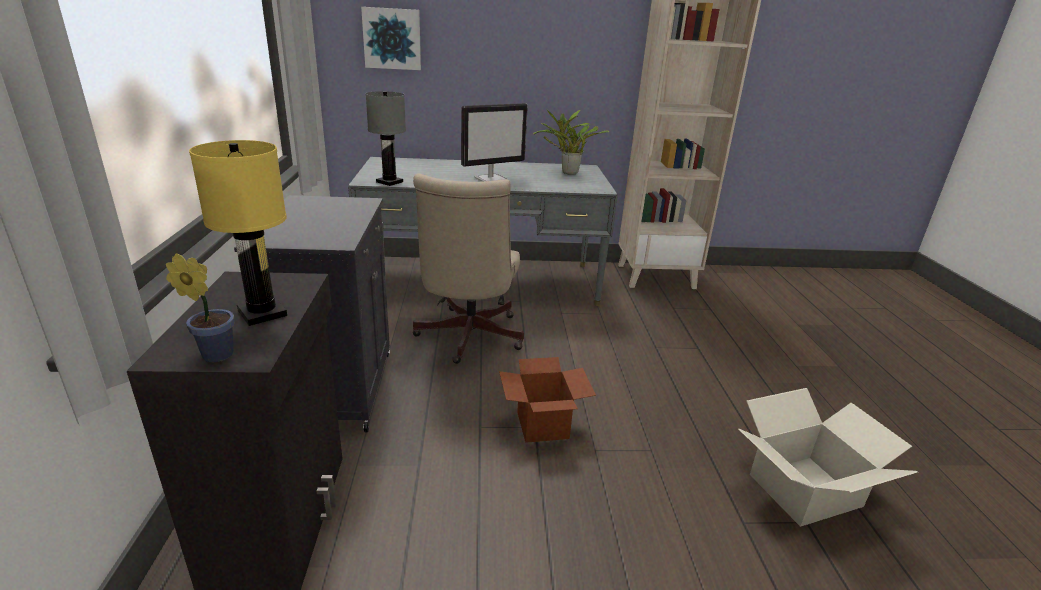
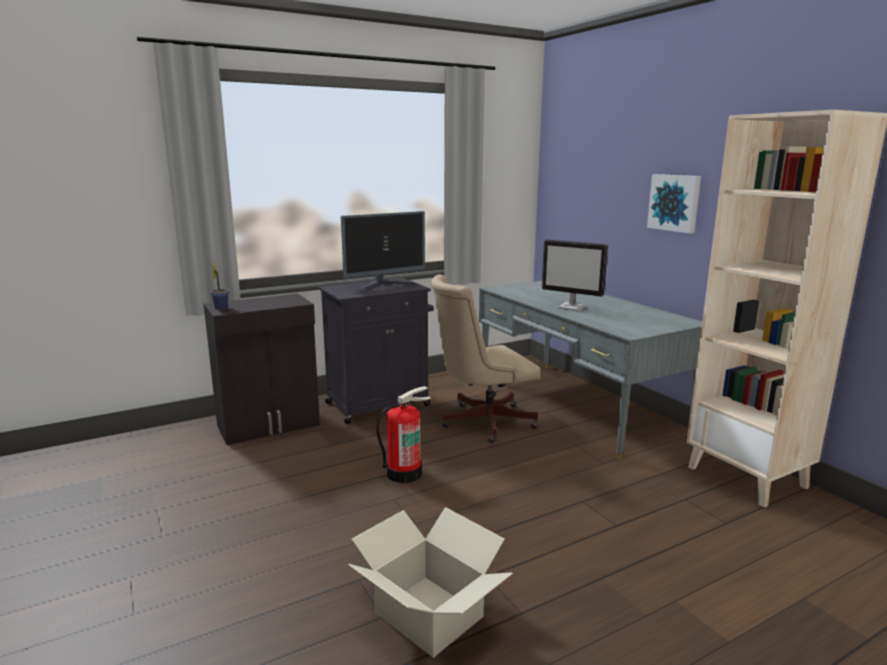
camera: 65 degrees right, 10 degrees down
yellow table lamp [189,140,287,326] -> none
picture [361,7,421,70] -> picture moved to [647,174,701,233]
grey table lamp [366,91,406,186] -> none
cardboard box [499,357,596,443] -> fire extinguisher [376,386,431,483]
potted plant [533,110,609,175] -> none
none -> monitor [341,211,425,291]

